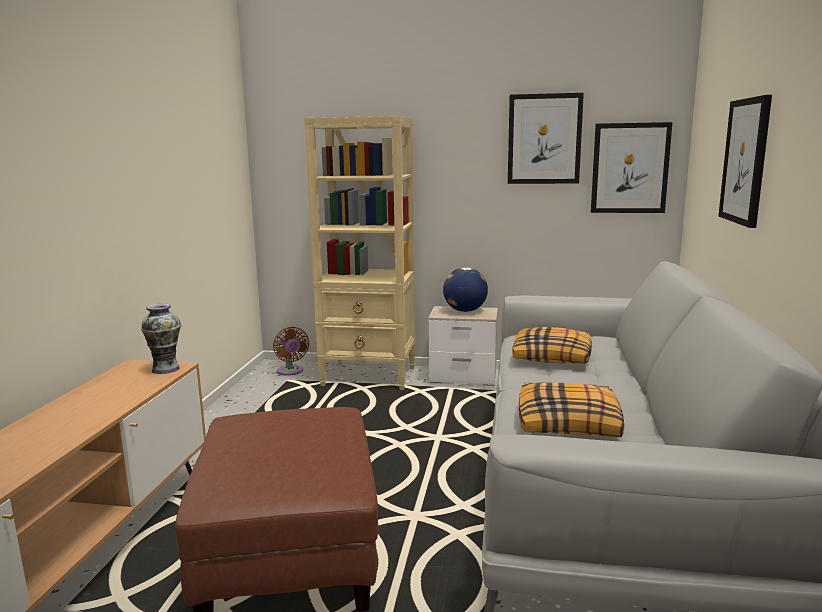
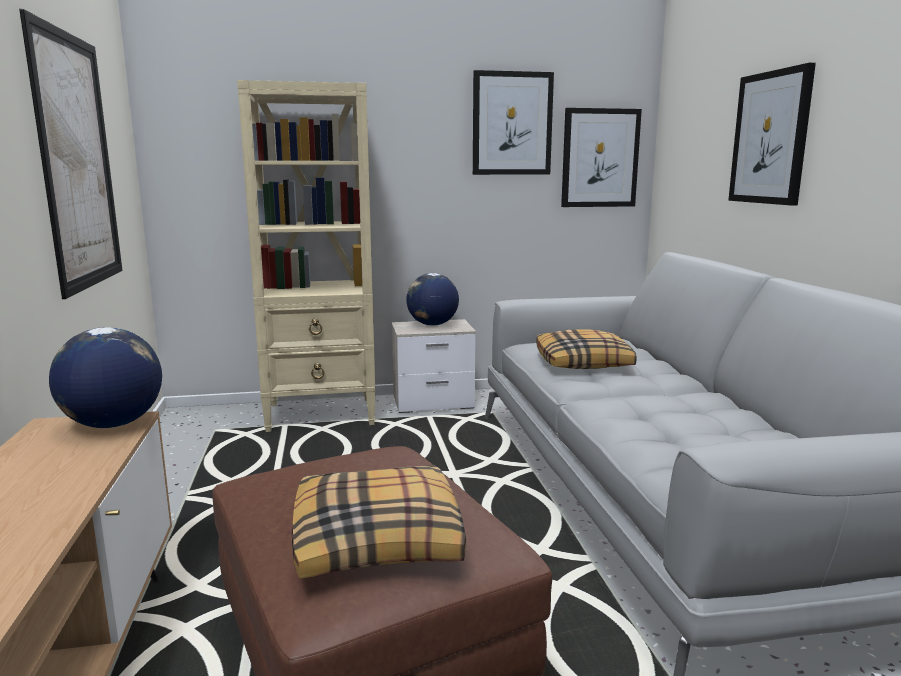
camera: 20 degrees left, 0 degrees up
vase [141,304,181,374] -> globe [49,327,162,428]
brown fan [273,327,309,375] -> none
pillow [519,382,624,437] -> pillow moved to [292,465,466,579]
none -> picture [19,9,123,299]

